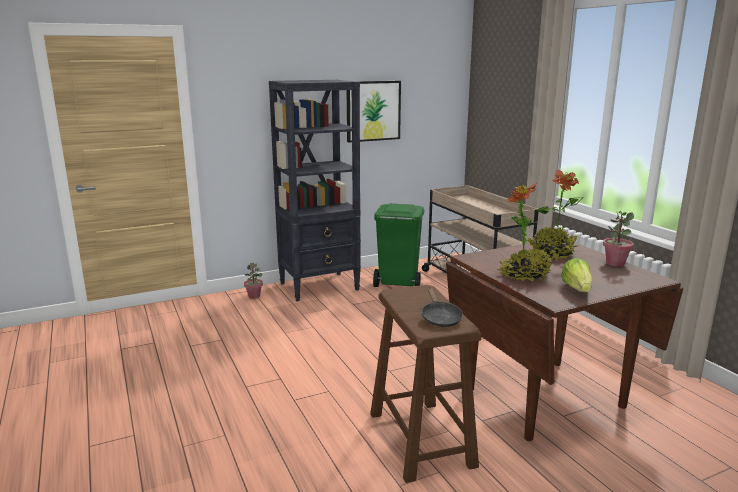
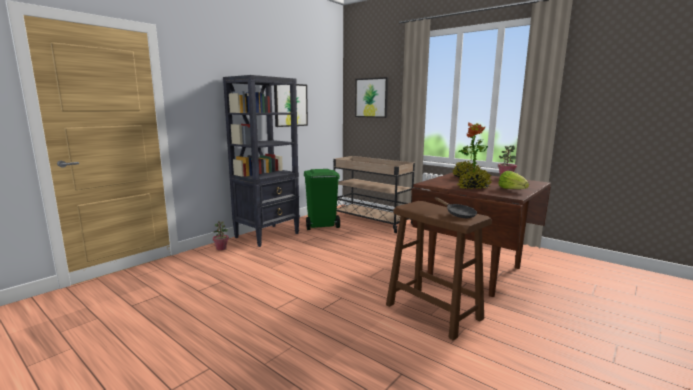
camera: 25 degrees left, 5 degrees down
none -> picture [355,77,388,118]

